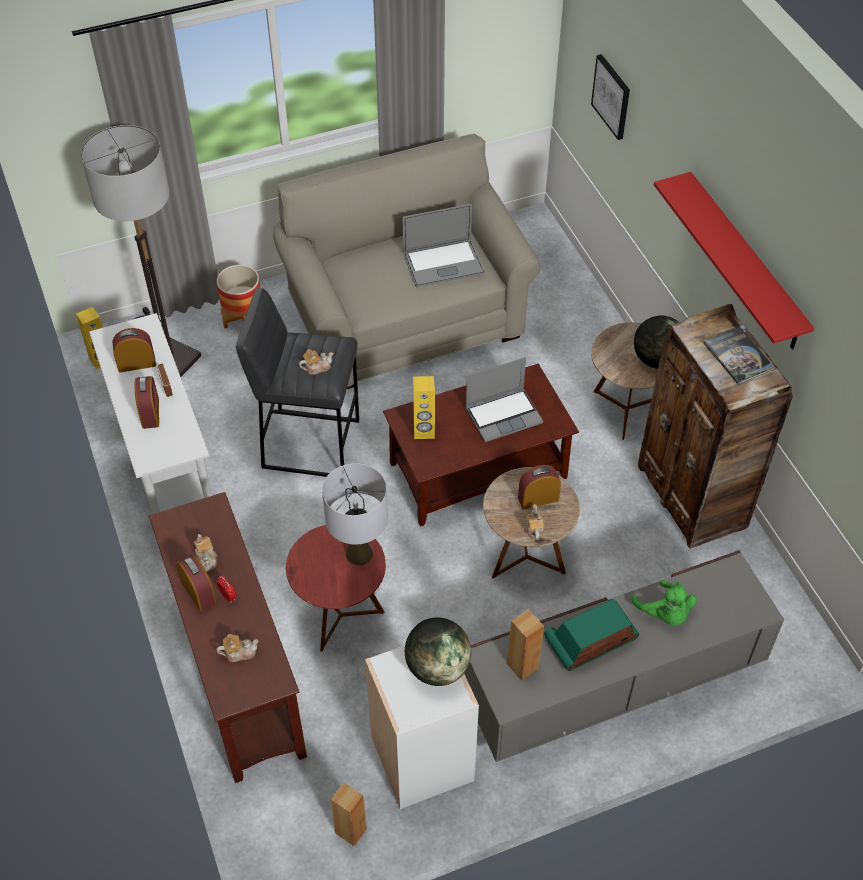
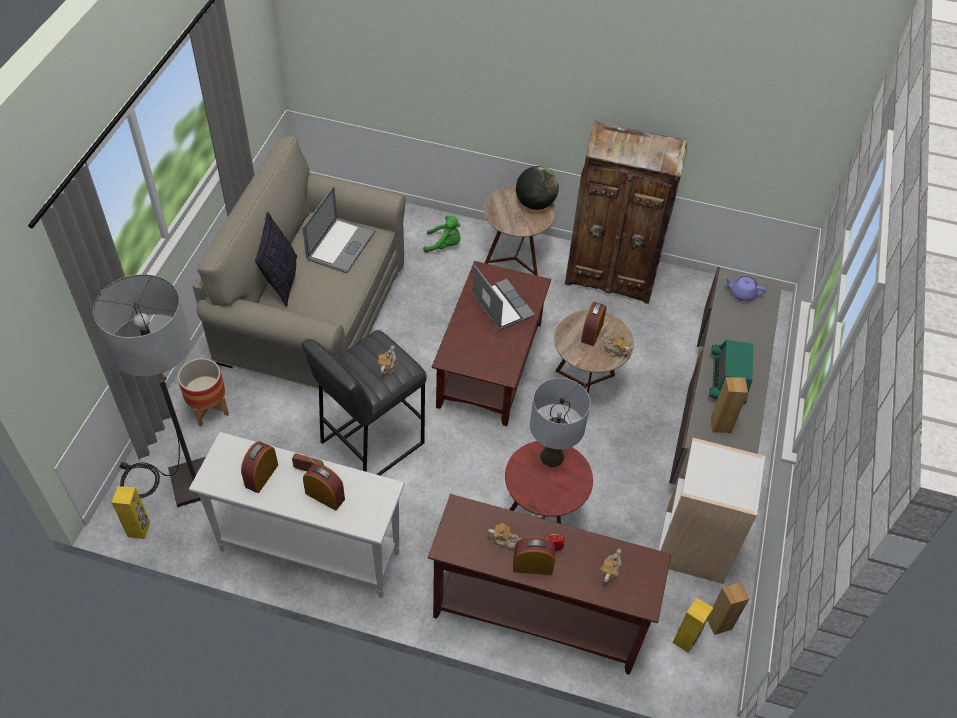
camera: 55 degrees left, 0 degrees up
globe [405,617,471,686] -> none
yellow speaker [413,376,435,439] -> yellow speaker moved to [673,598,713,653]
laptop [465,357,543,442] -> laptop turned 45 degrees counterclockwise [472,265,535,331]
picture [591,54,630,140] -> none
green plush toy [632,580,697,626] -> green plush toy moved to [423,216,461,253]
red shelf [654,172,814,349] -> none
book [703,327,775,384] -> none
none -> pillow [255,212,297,307]
none -> purple teapot [724,276,766,301]

